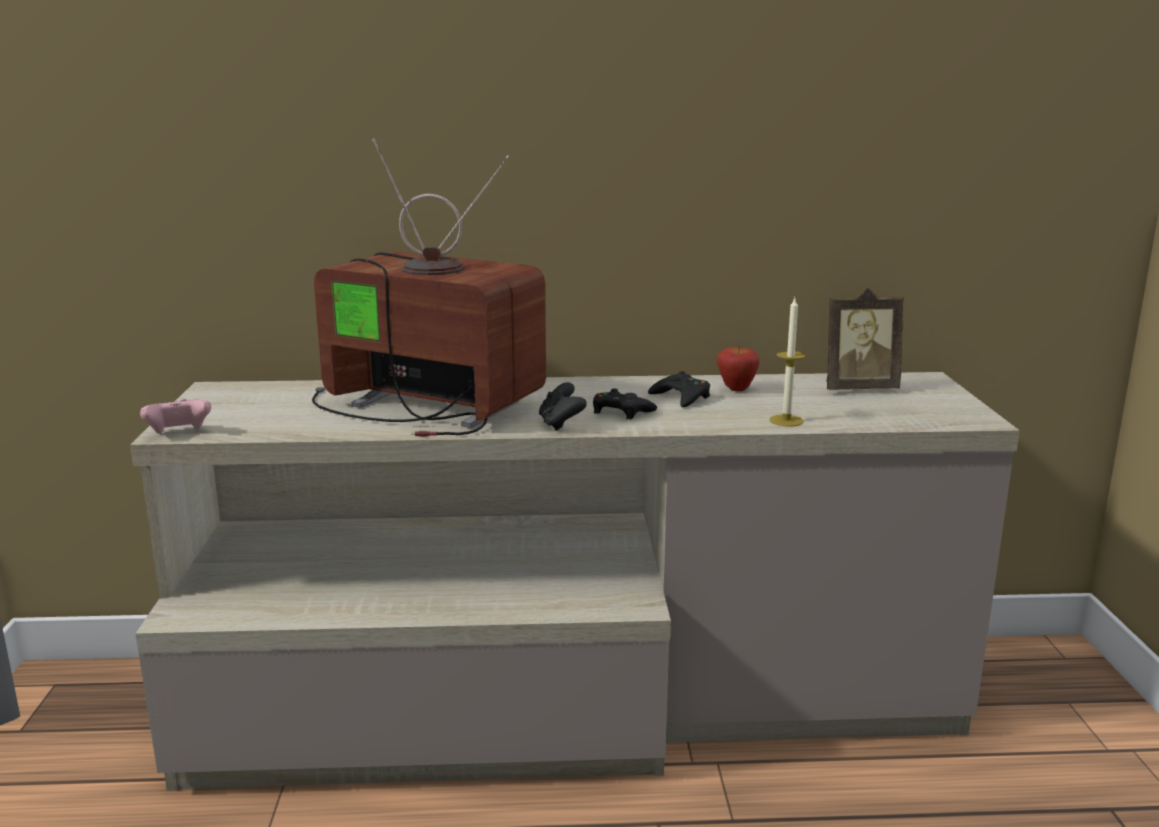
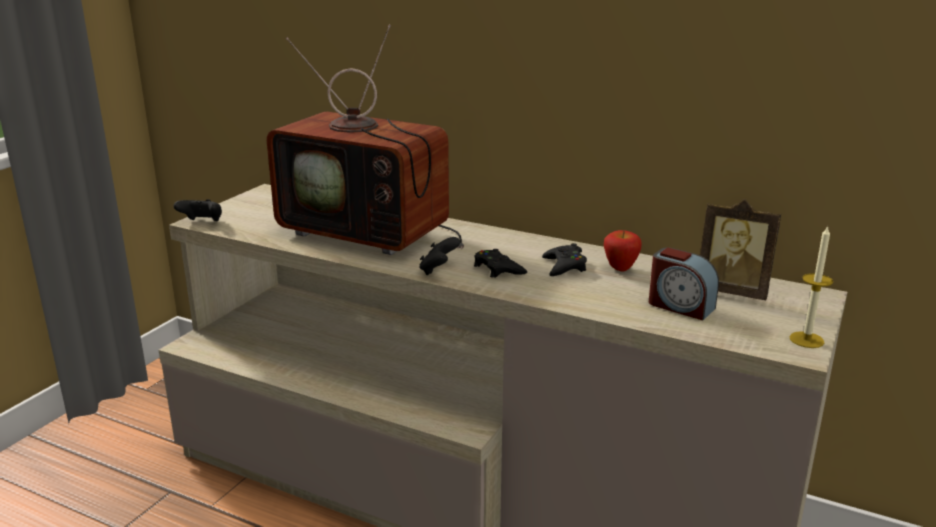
camera: 30 degrees right, 5 degrees up
pink game controller [140,399,211,434] -> black game controller [174,199,222,221]
television [312,138,546,437] -> television turned 150 degrees clockwise [267,25,464,255]
candle [770,298,806,427] -> candle moved to [790,225,833,348]
none -> alarm clock [649,248,719,320]

